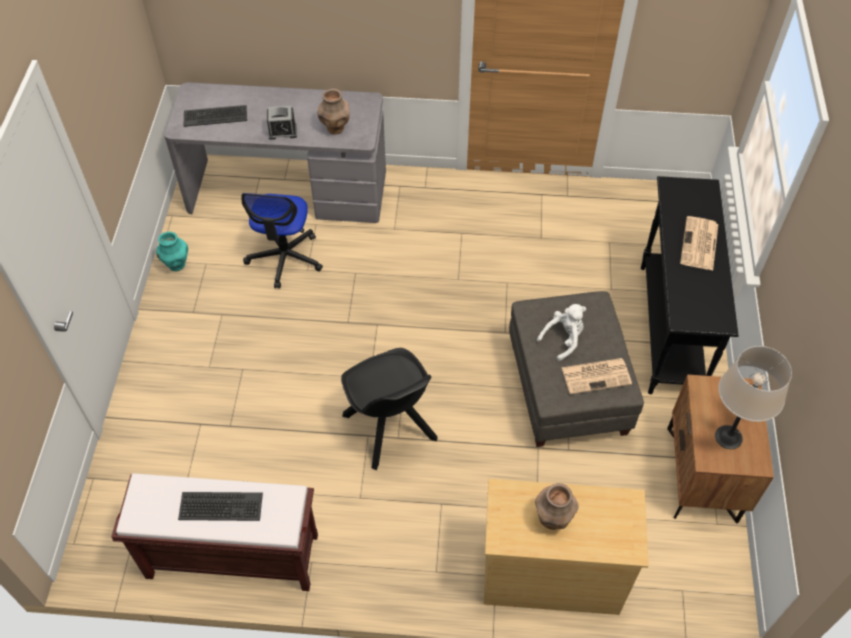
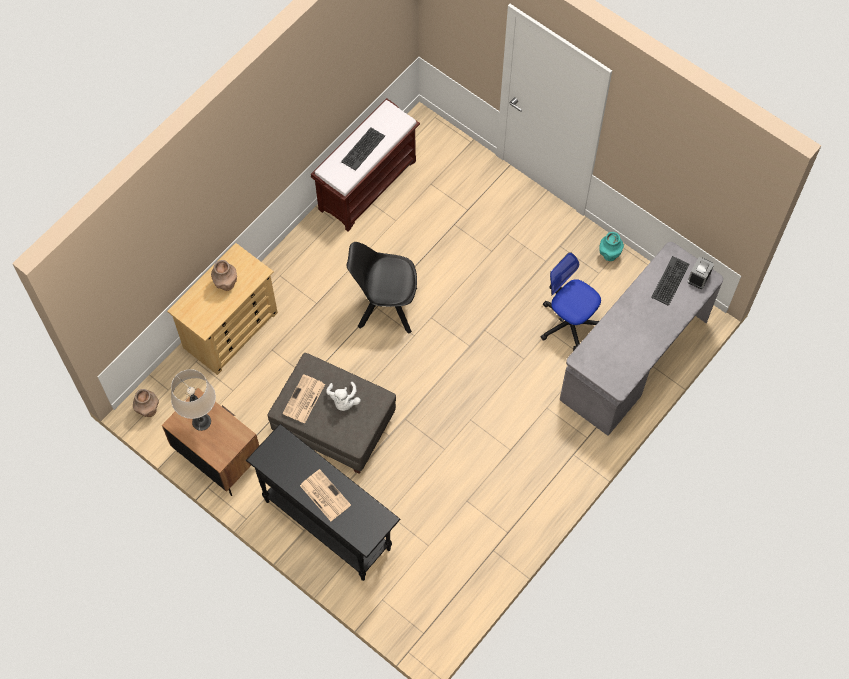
camera: 125 degrees right, 10 degrees up
alarm clock [267,105,297,140] -> alarm clock moved to [687,257,714,289]
brown vase [318,89,350,134] -> brown vase moved to [133,389,159,417]

